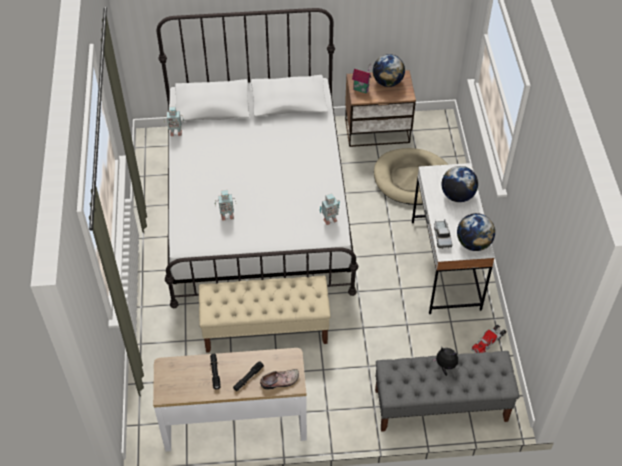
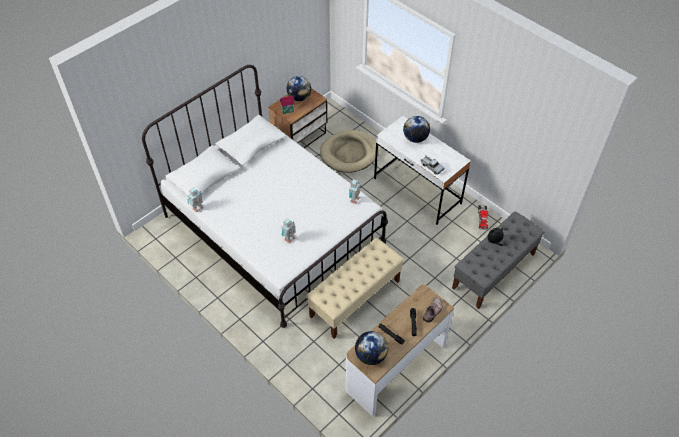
camera: 40 degrees left, 0 degrees up
globe [457,213,495,251] -> globe moved to [355,331,388,365]

